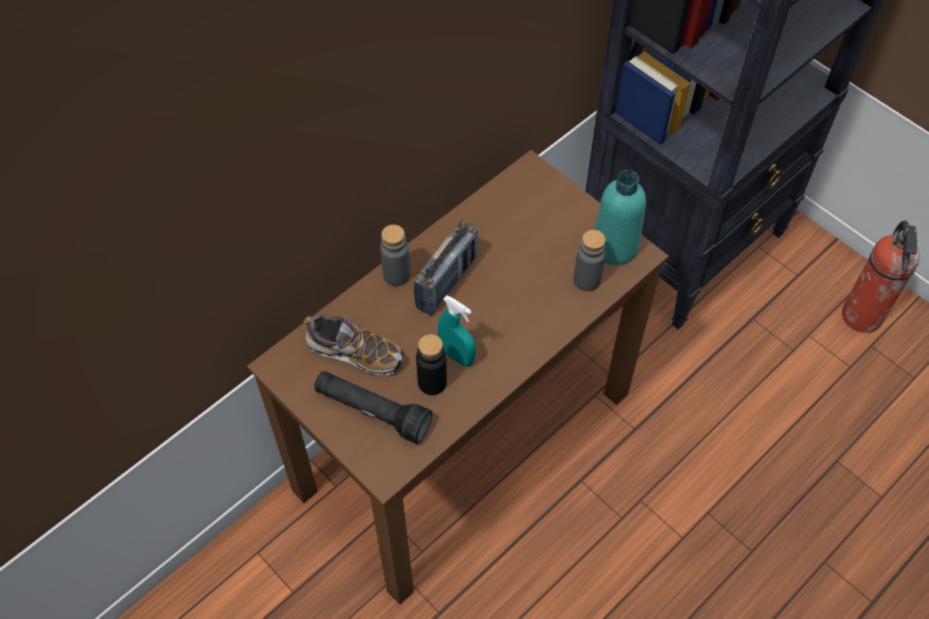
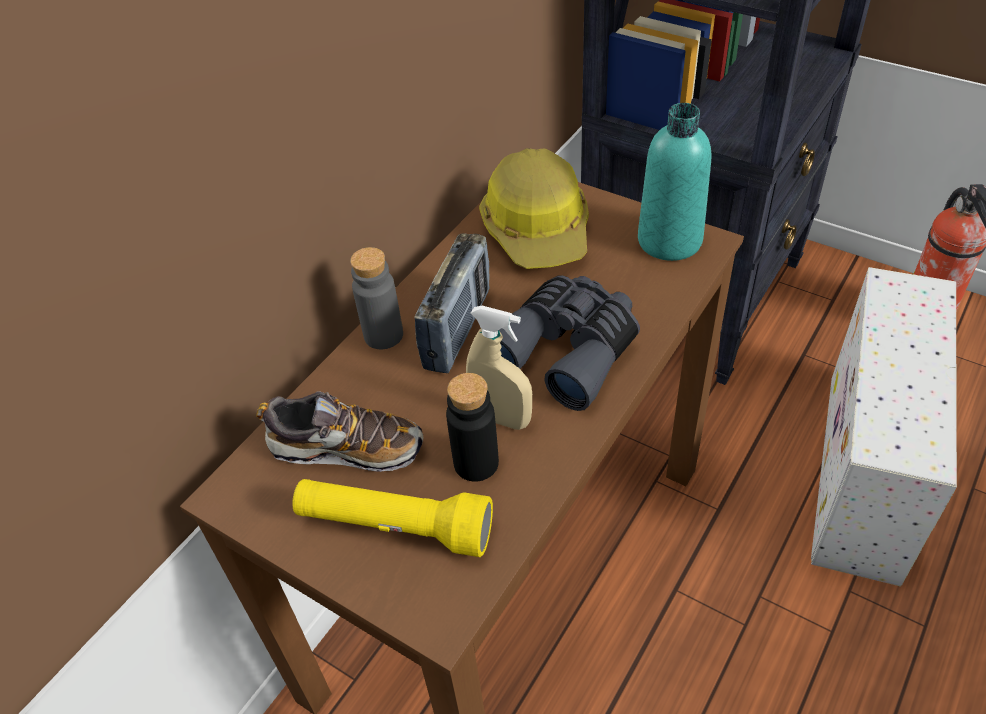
camera: 10 degrees left, 10 degrees down
black flashlight [314,371,433,444] -> yellow flashlight [292,479,493,557]
turquoise spray bottle [437,295,476,367] -> beige spray bottle [466,306,532,430]
grey bottle [574,230,606,291] -> none
none -> hard hat [479,148,589,269]
none -> grey binoculars [498,275,640,411]
none -> white storage box [811,267,957,587]

